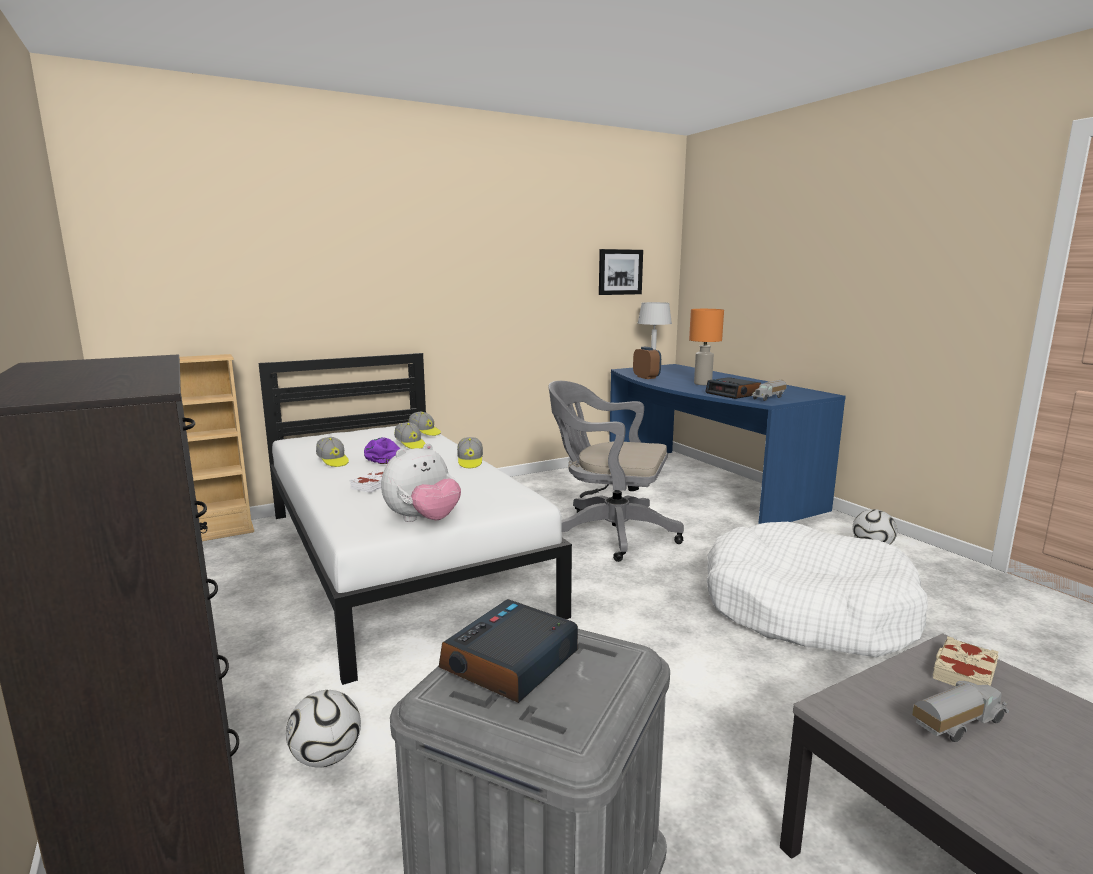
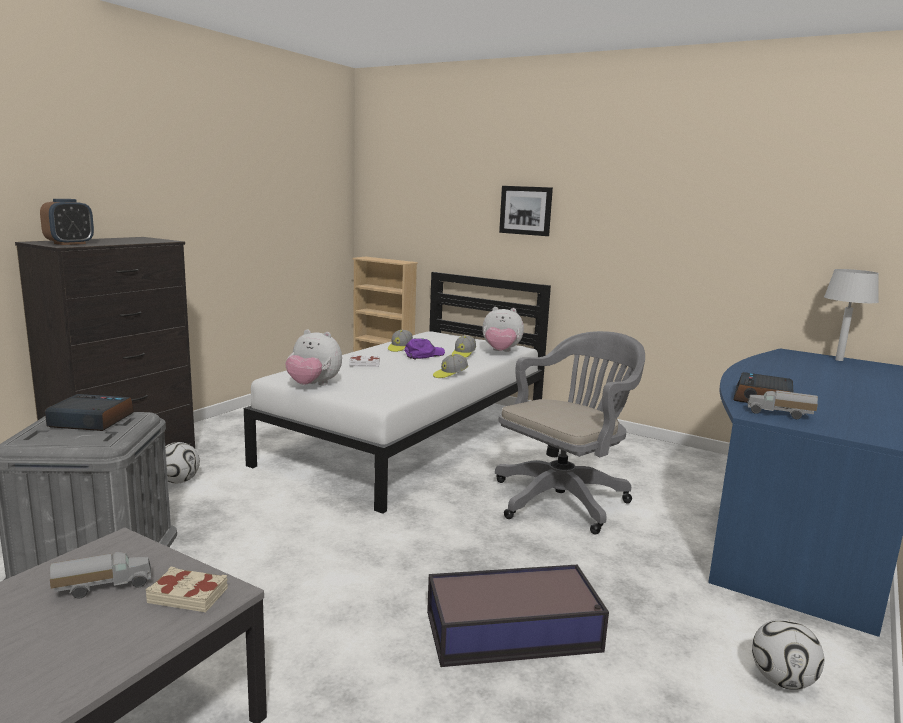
camera: 60 degrees right, 0 degrees up
cap [408,412,441,436] -> plush toy [482,307,524,352]
grey office chair [549,381,684,562] -> grey office chair turned 60 degrees clockwise [495,331,645,535]
picture [599,249,643,295] -> picture moved to [499,186,553,236]
alarm clock [633,347,661,379] -> alarm clock moved to [40,199,94,245]
orange table lamp [689,309,724,385] -> none
white dog bed [707,522,928,657] -> storage box [427,564,609,667]
toy truck [912,681,1010,742] -> toy truck turned 60 degrees counterclockwise [50,552,151,599]

